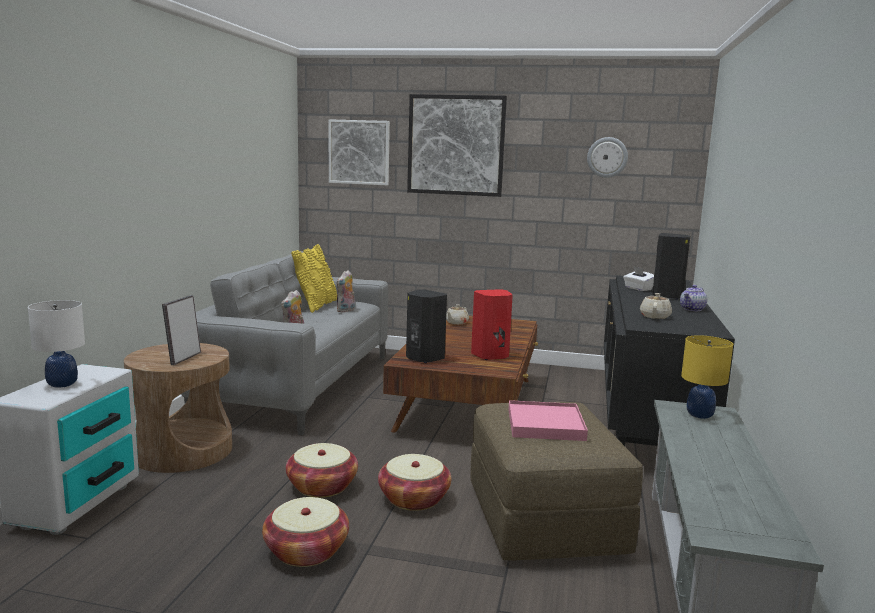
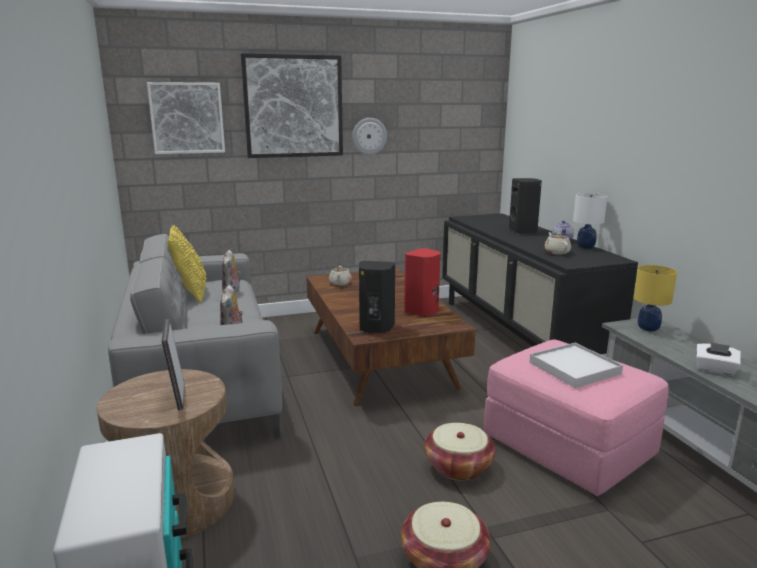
camera: 30 degrees left, 5 degrees up
white table lamp [28,300,85,388] -> white table lamp moved to [573,193,607,248]
basket [286,443,358,498] -> none
brown ottoman [471,402,643,561] -> pink ottoman [484,339,669,496]
pink tray [508,400,588,441] -> white tray [529,343,623,388]
wall clock [587,137,628,178] -> wall clock moved to [352,118,387,155]
white tissue box [623,267,654,291] -> white tissue box moved to [696,342,741,376]

